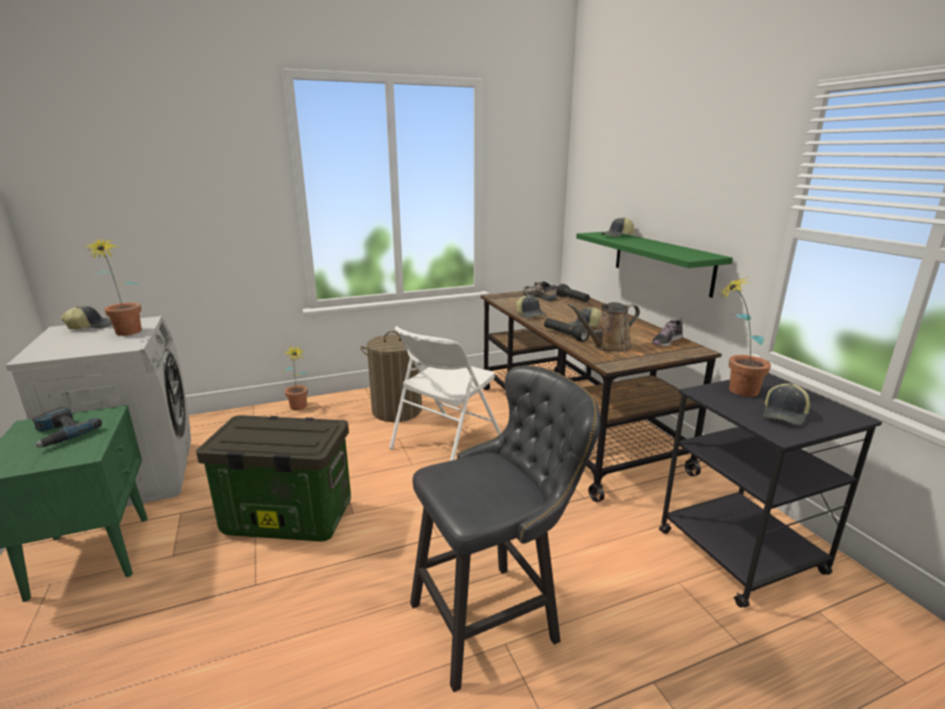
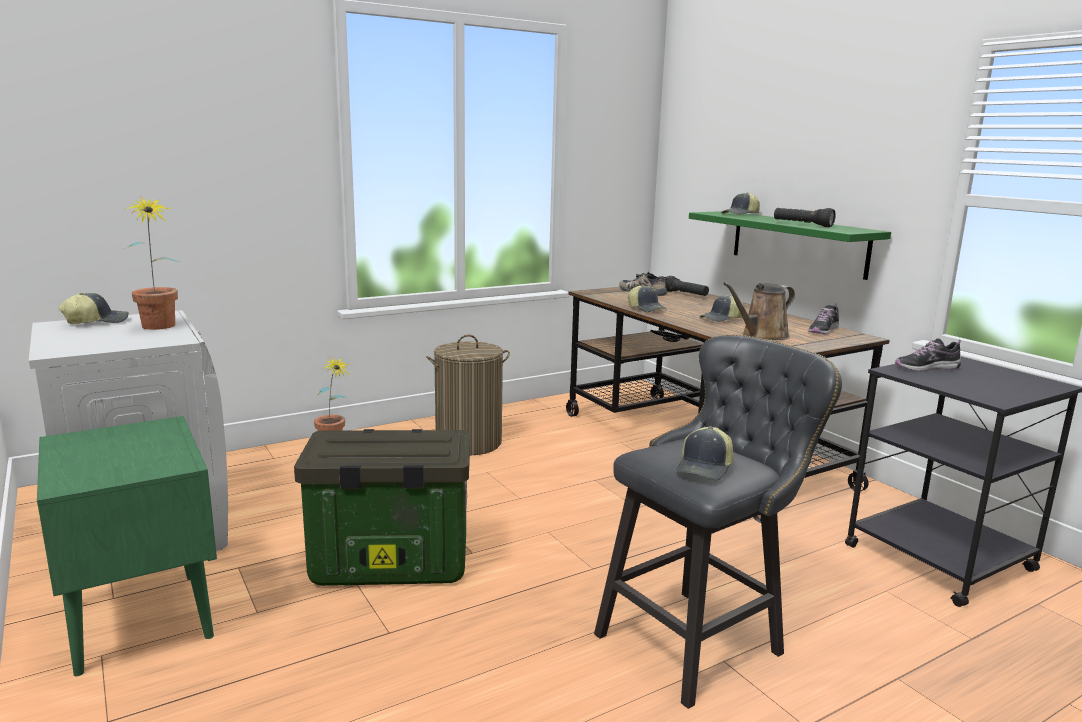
camera: 10 degrees left, 5 degrees down
power drill [32,407,102,448] -> none
white chair [389,326,501,461] -> none
black flashlight [544,318,589,342] -> black flashlight moved to [774,208,836,227]
potted plant [719,277,771,397] -> shoe [895,338,961,371]
cap [762,383,810,425] -> cap moved to [676,426,733,481]

